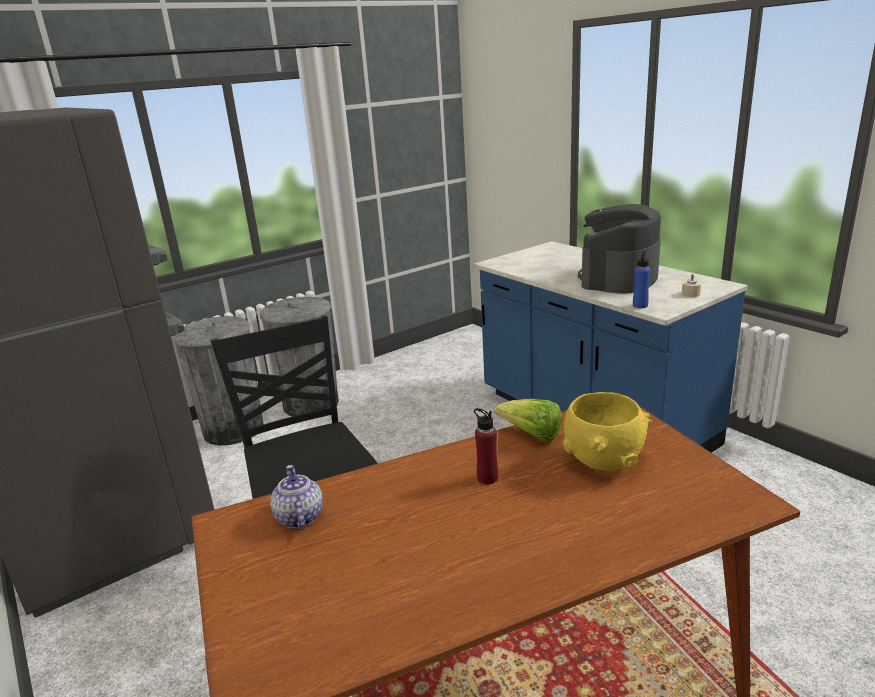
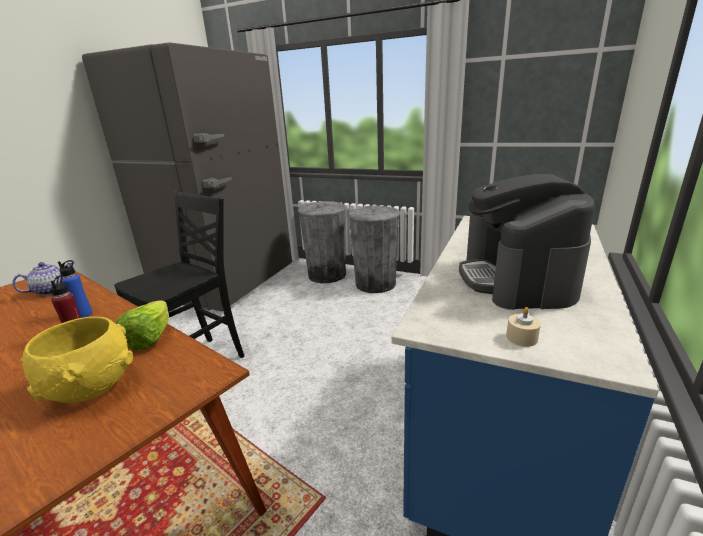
camera: 60 degrees right, 0 degrees up
coffee machine [578,204,661,294] -> coffee machine turned 90 degrees counterclockwise [459,174,595,310]
blue bottle [633,251,650,308] -> blue bottle moved to [58,260,93,318]

